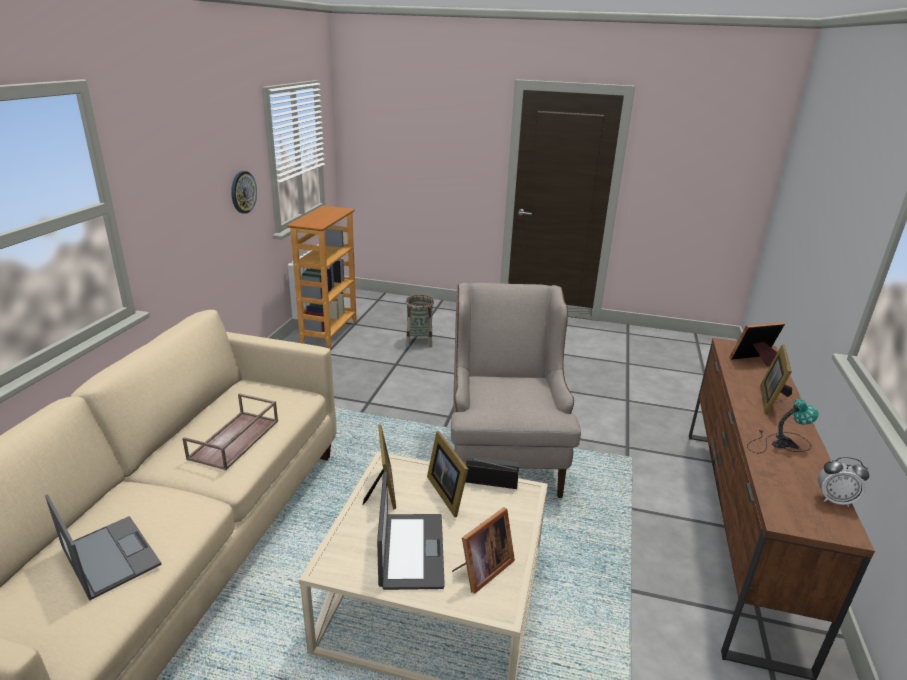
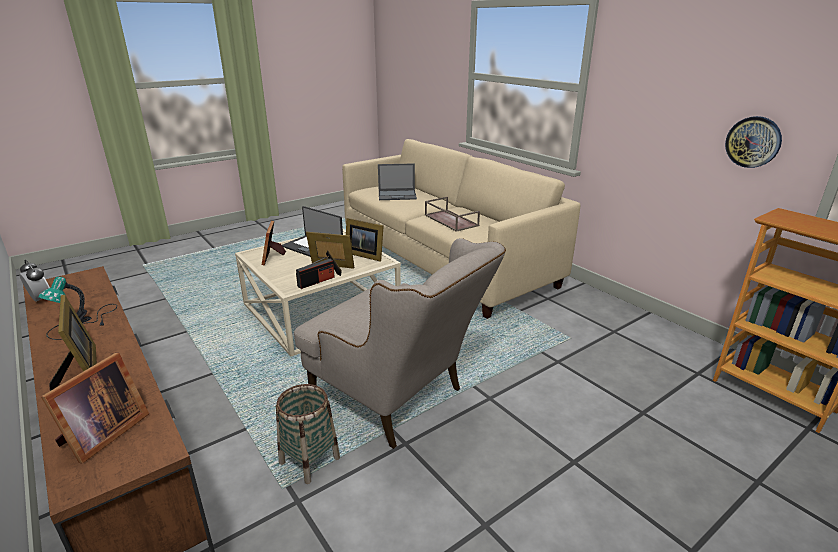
camera: 130 degrees right, 0 degrees up
basket [406,295,434,347] -> basket moved to [276,384,340,484]
alarm clock [818,457,869,507] -> alarm clock turned 75 degrees clockwise [19,260,50,302]

